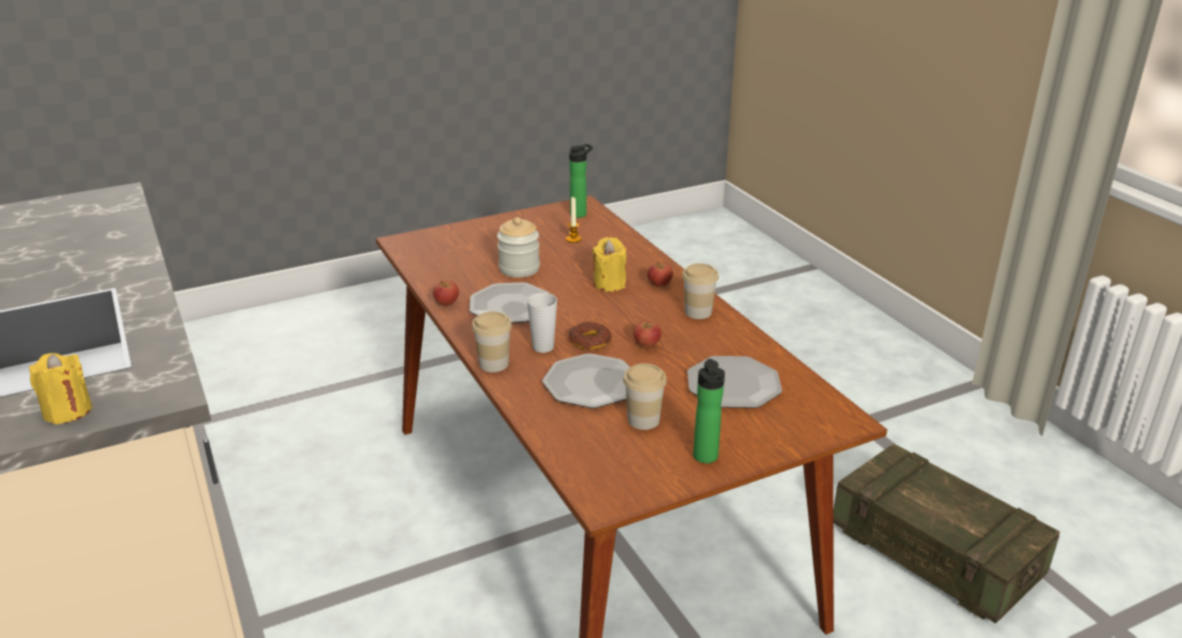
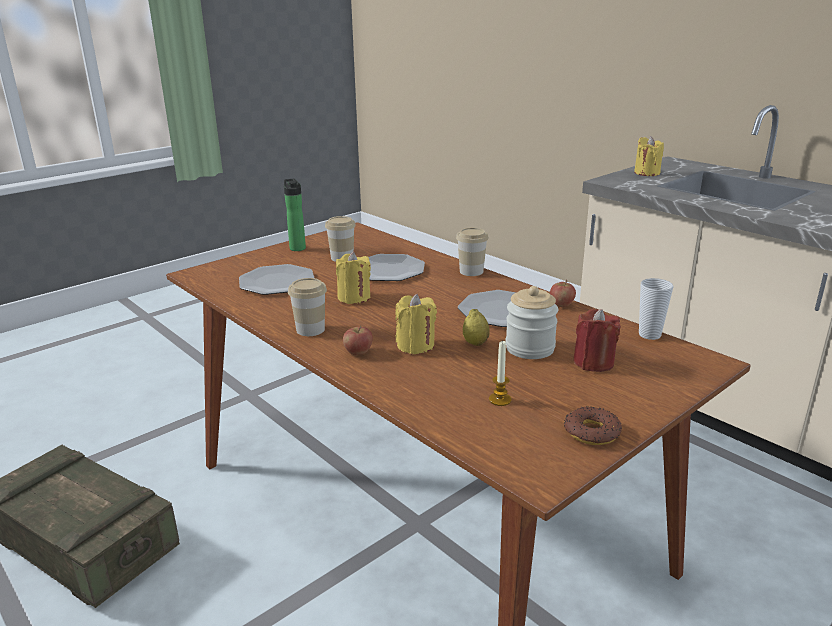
camera: 165 degrees right, 5 degrees down
cup [527,293,557,353] -> cup moved to [639,278,674,340]
bottle [569,144,593,218] -> none
donut [569,322,612,350] -> donut moved to [564,406,622,445]
apple [633,321,661,348] -> yellow candle [336,252,371,304]
none -> lemon [463,309,490,346]
none -> red candle [573,309,621,372]

